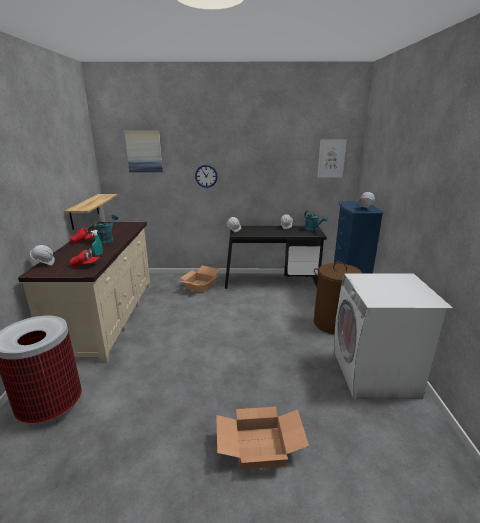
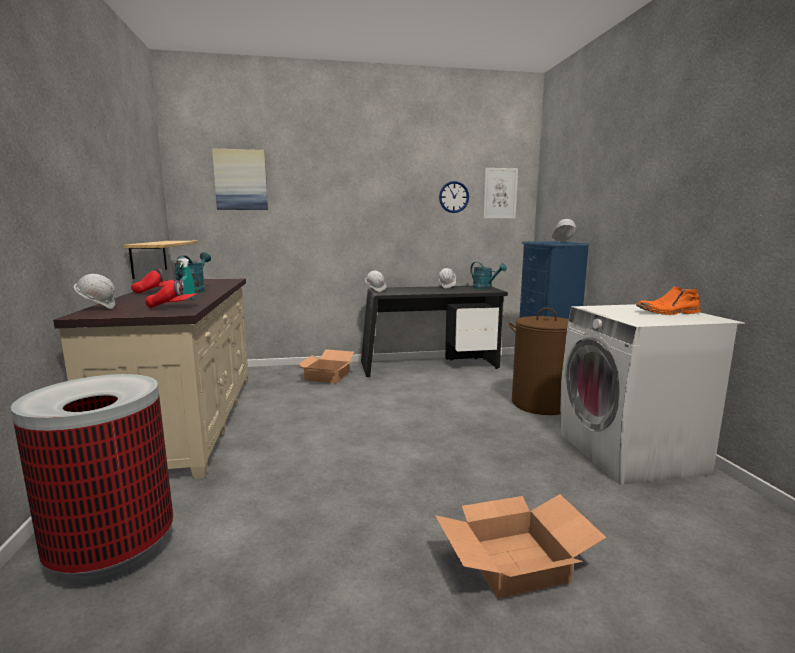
camera: 10 degrees left, 10 degrees down
wall clock [195,165,218,188] -> wall clock moved to [439,181,469,213]
none -> orange boot [636,286,701,315]

